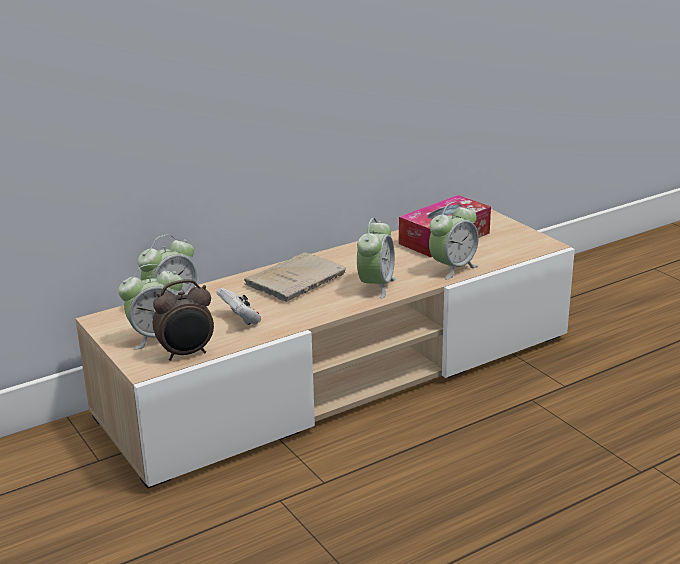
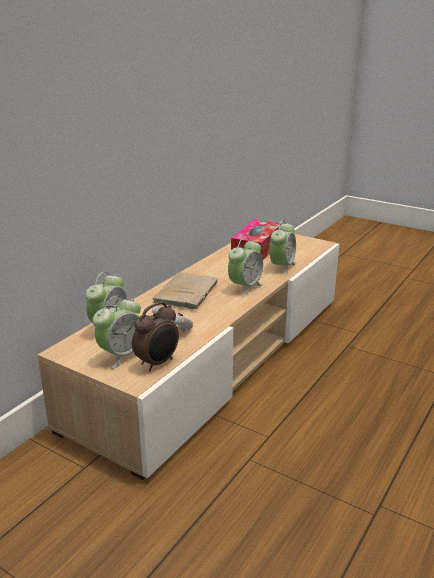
camera: 25 degrees left, 0 degrees up
alarm clock [357,218,396,298] -> alarm clock turned 45 degrees clockwise [228,237,263,296]

